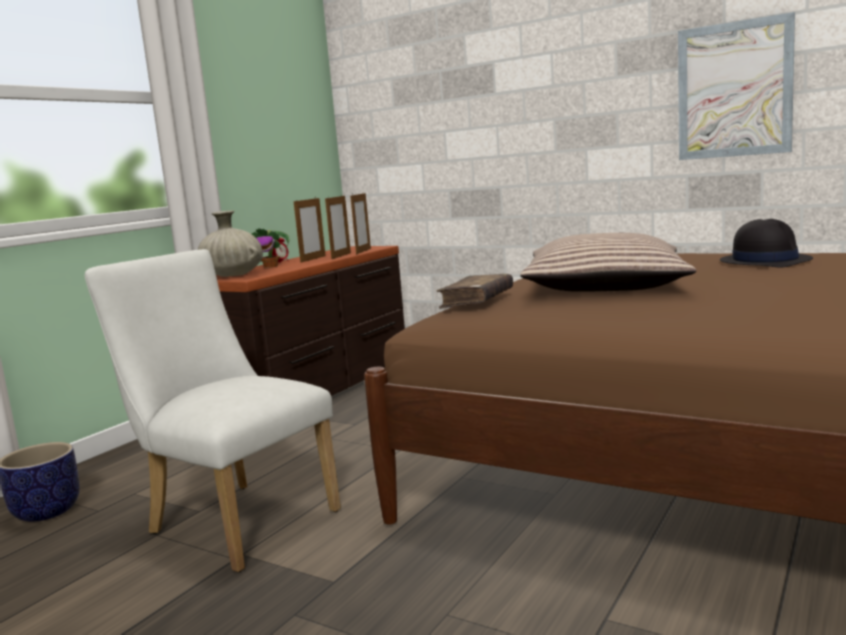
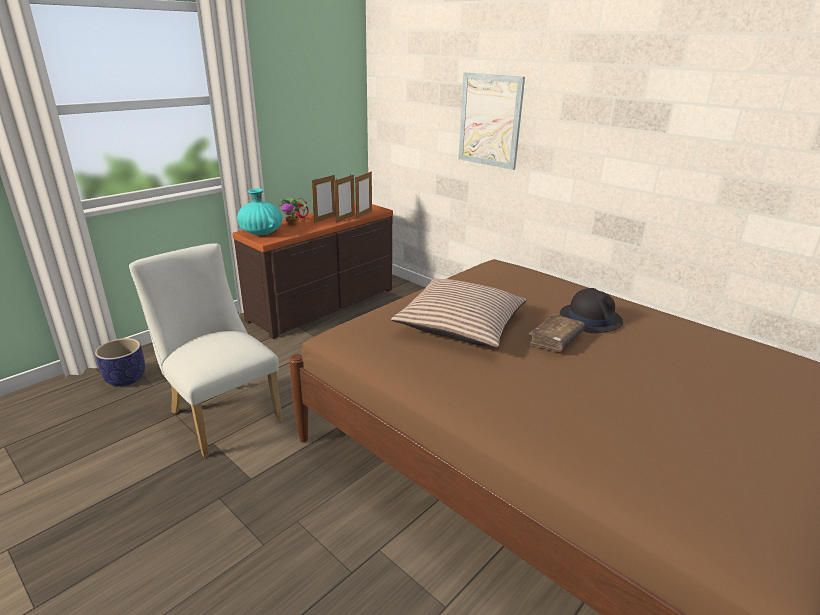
camera: 10 degrees right, 15 degrees up
beige vase [198,211,263,277] -> turquoise vase [237,188,282,235]
brown book [437,274,513,309] -> brown book moved to [528,314,585,352]
picture [678,12,795,160] -> picture moved to [458,73,525,170]

